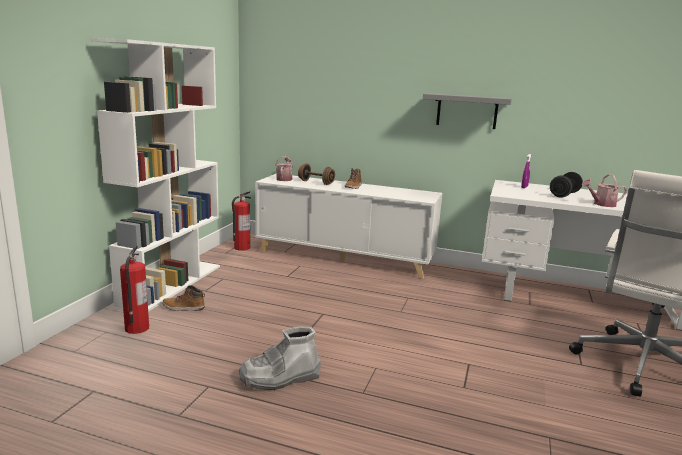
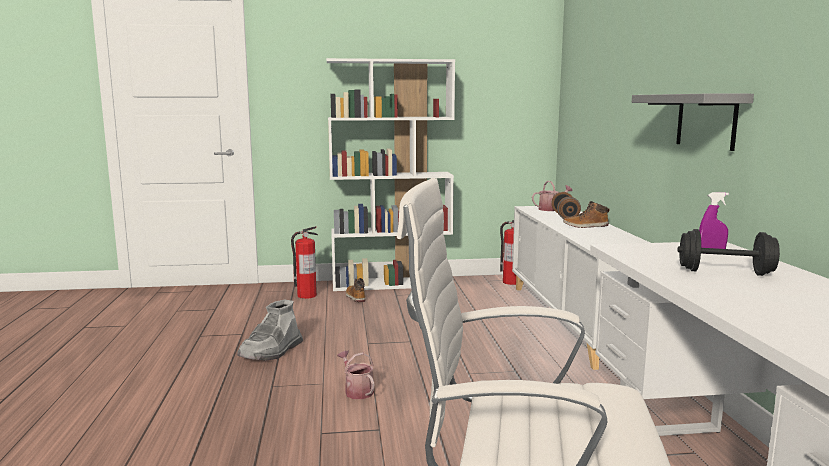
camera: 65 degrees right, 5 degrees down
grey boot [239,326,321,390] -> grey boot turned 105 degrees counterclockwise [237,299,303,361]
watering can [582,174,627,207] -> watering can moved to [337,350,374,399]

